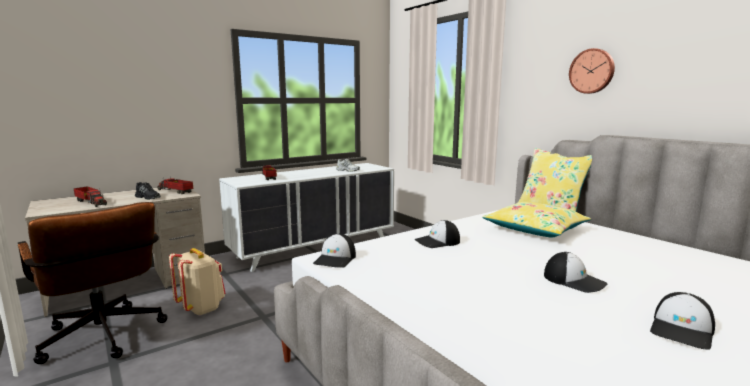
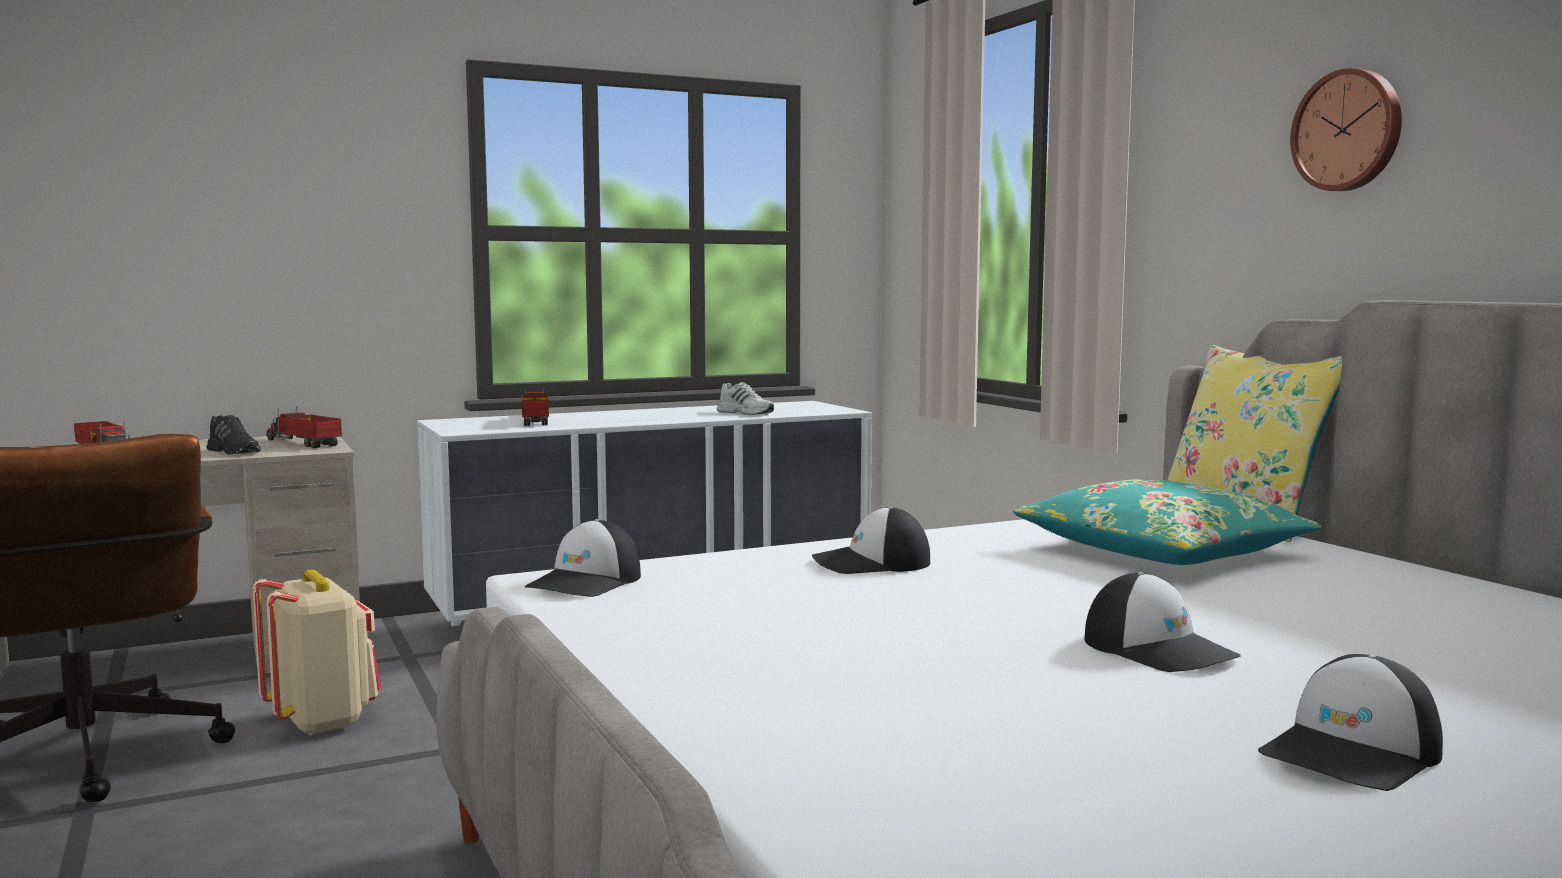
camera: 10 degrees right, 5 degrees down
yellow pillow [482,202,591,237] -> turquoise pillow [1013,479,1321,565]

